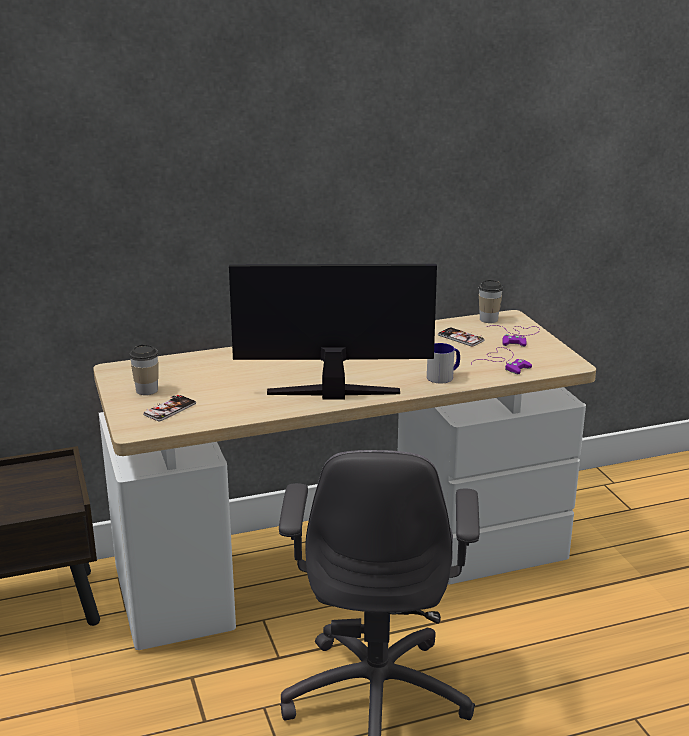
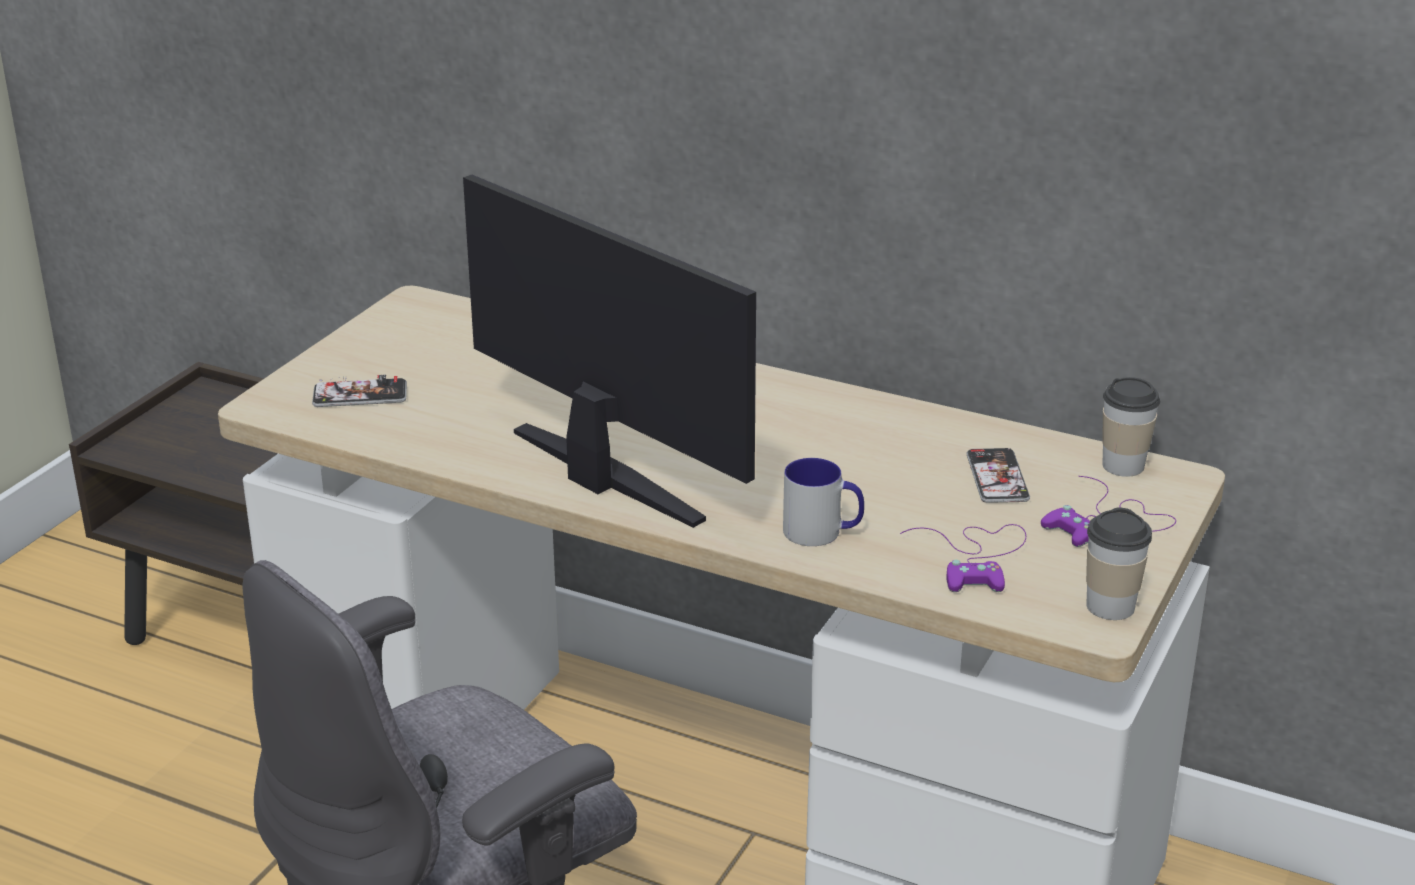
camera: 45 degrees right, 5 degrees up
cup [129,344,158,395] -> cup moved to [1086,507,1152,620]

